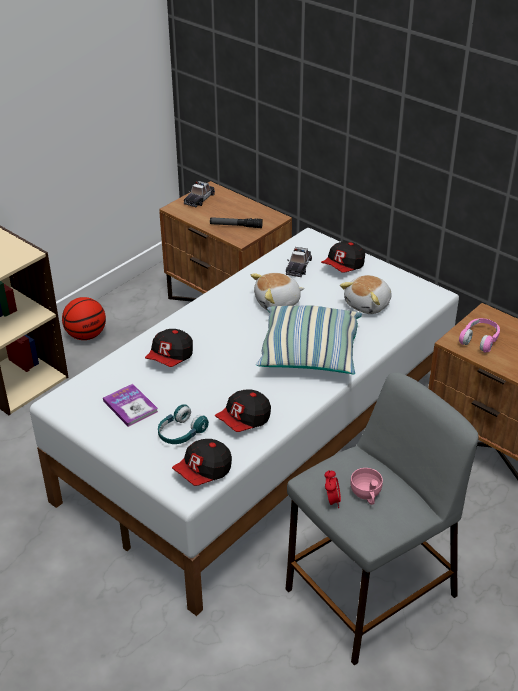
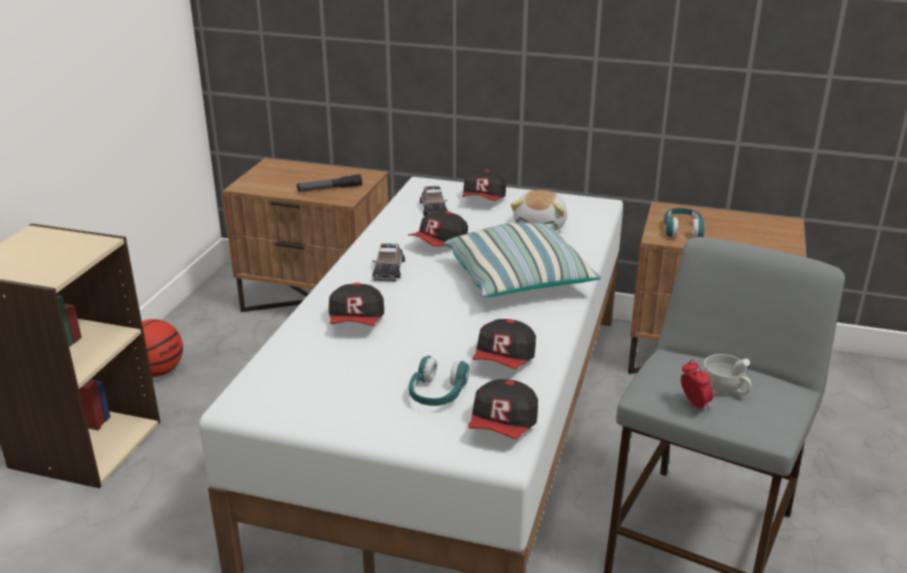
camera: 25 degrees left, 10 degrees down
book [103,384,158,427] -> none
toy car [183,181,215,207] -> toy car moved to [372,243,405,281]
plush toy [251,273,305,310] -> cap [408,211,468,247]
pink cup [350,468,383,505] -> white cup [703,354,752,395]
pink headphones [459,318,500,352] -> turquoise headphones [664,208,705,237]

